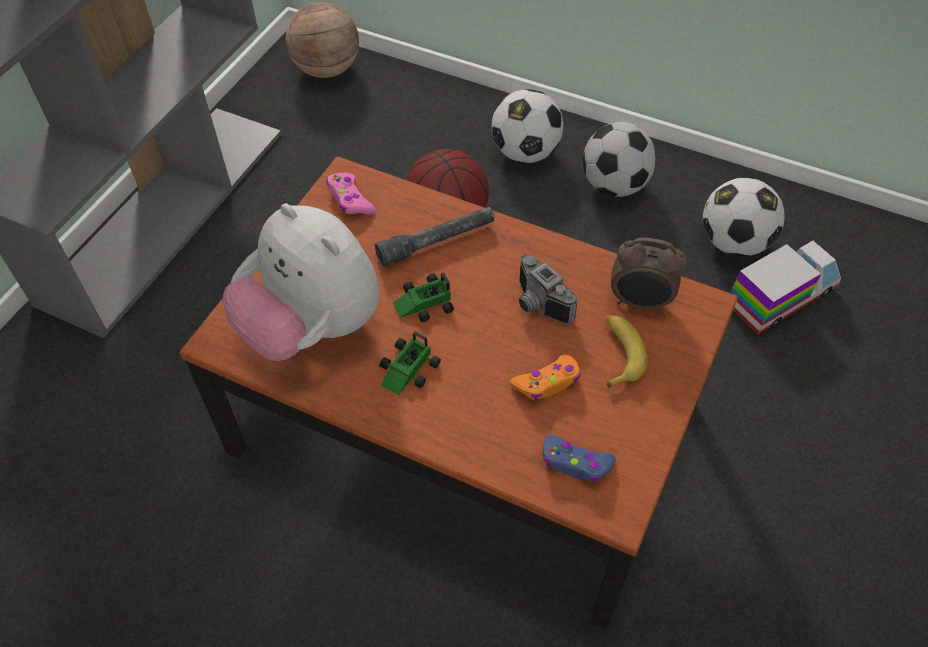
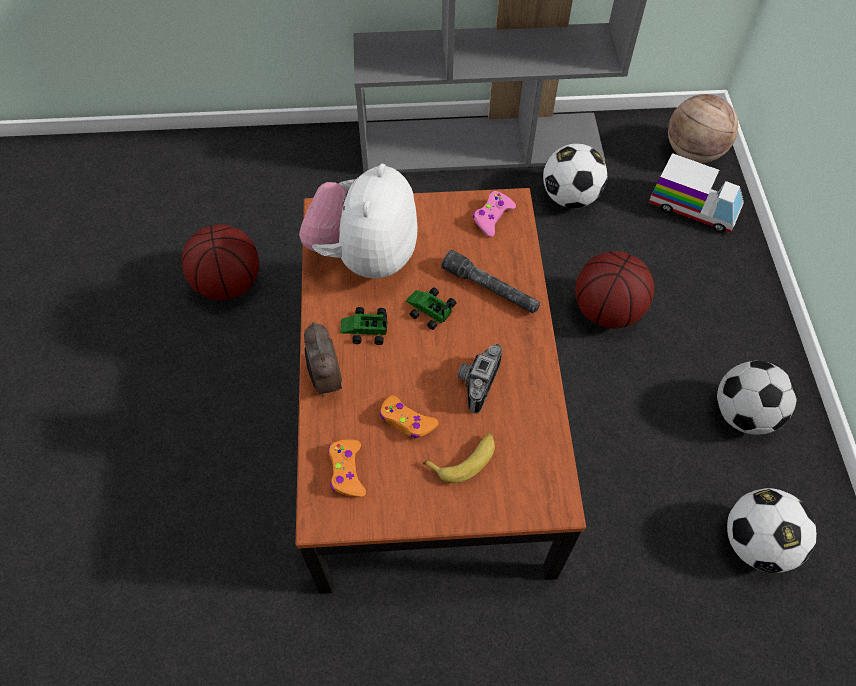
camera: 60 degrees right, 5 degrees up
football [492,89,563,163] -> football moved to [543,143,607,208]
blue game controller [542,434,616,482] -> orange game controller [328,439,366,498]
alarm clock [611,238,687,312] -> alarm clock moved to [304,322,342,397]
toy truck [731,241,841,334] -> toy truck moved to [649,153,744,233]
none -> basketball [182,225,259,300]

